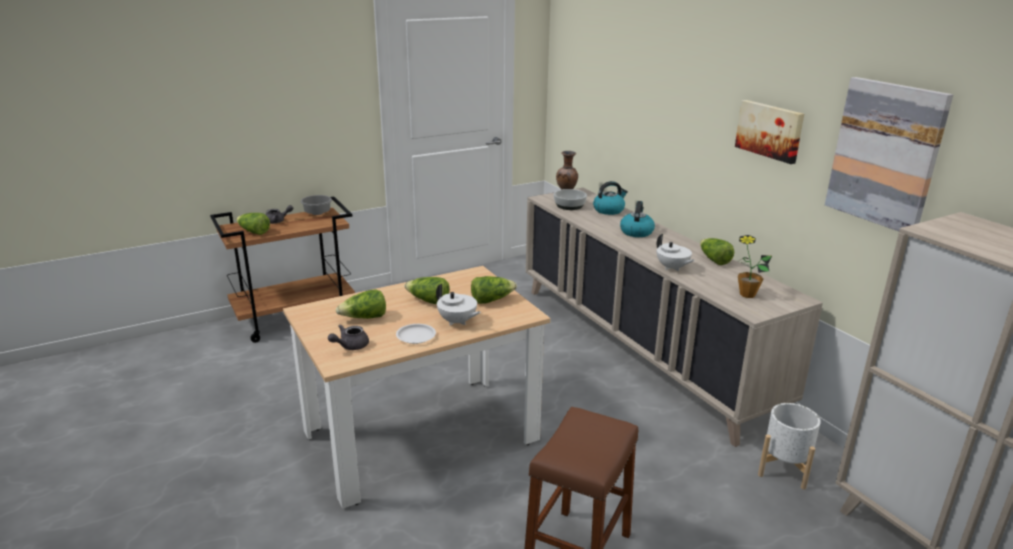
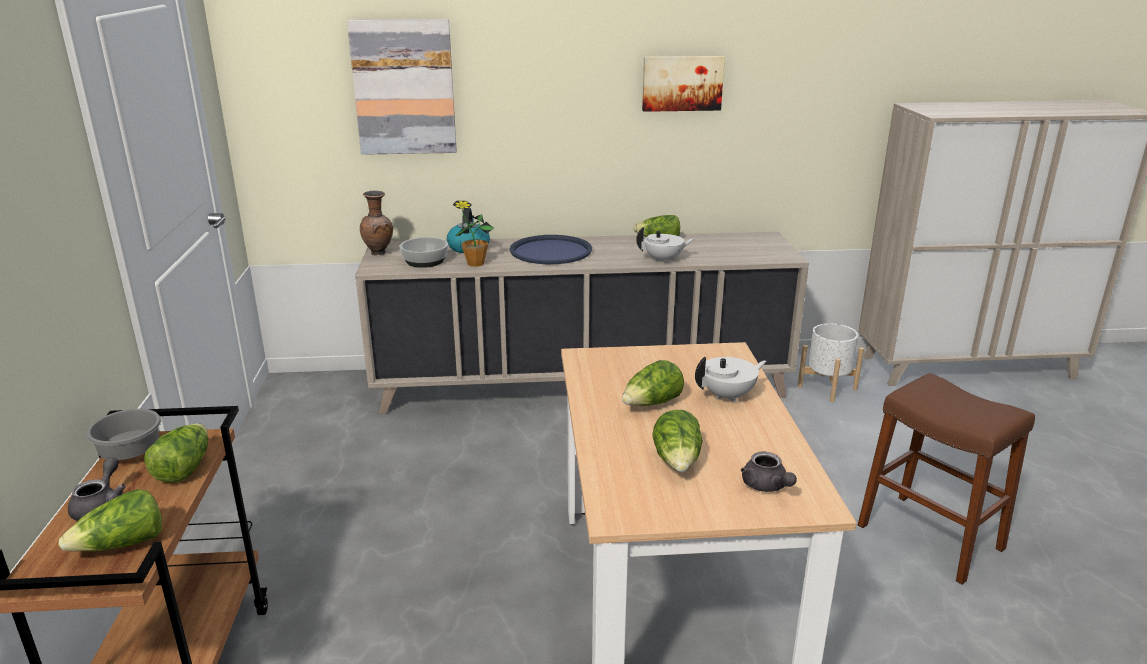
camera: 65 degrees left, 0 degrees up
white plate [396,324,436,344] -> none
lettuce [471,276,517,304] -> lettuce moved to [144,423,208,483]
kettle [620,201,655,237] -> blue tray [510,235,592,264]
potted plant [738,235,772,298] -> potted plant moved to [453,201,494,267]
picture [825,77,953,231] -> picture moved to [347,19,457,155]

